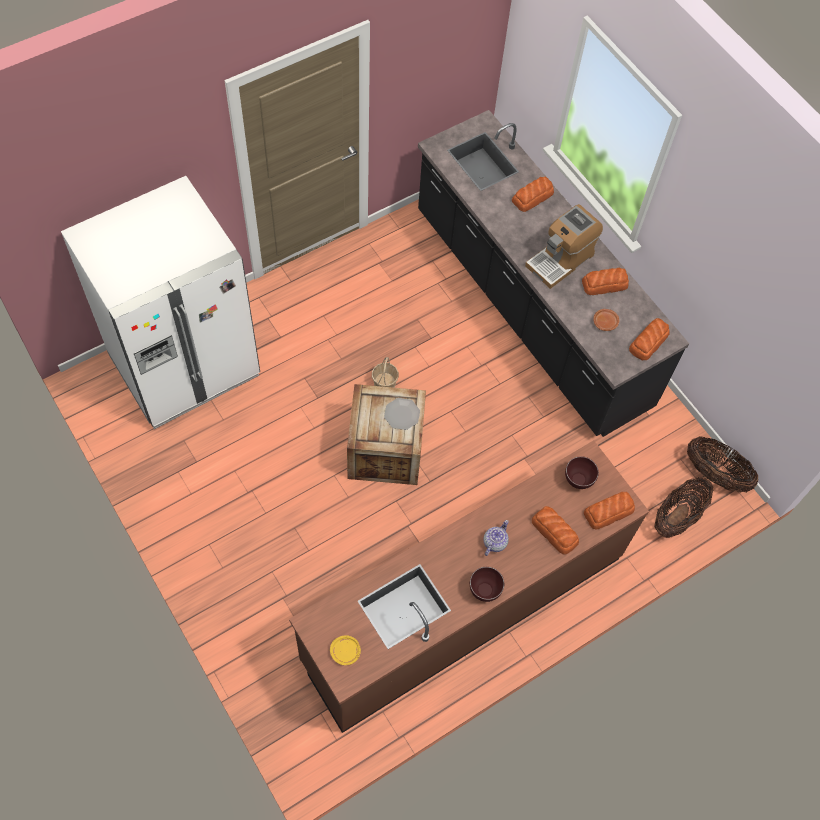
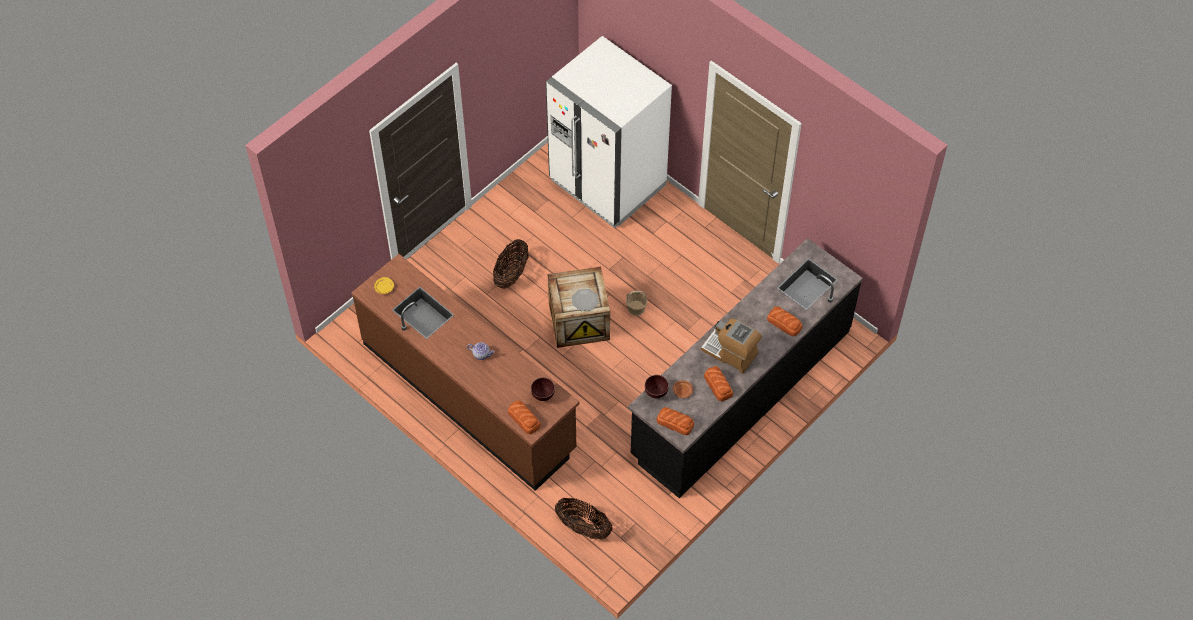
camera: 80 degrees right, 5 degrees down
brown bowl [470,567,504,602] -> brown bowl moved to [645,375,669,399]
bread [532,506,579,555] -> none
basket [687,436,758,493] -> basket moved to [493,239,529,289]

